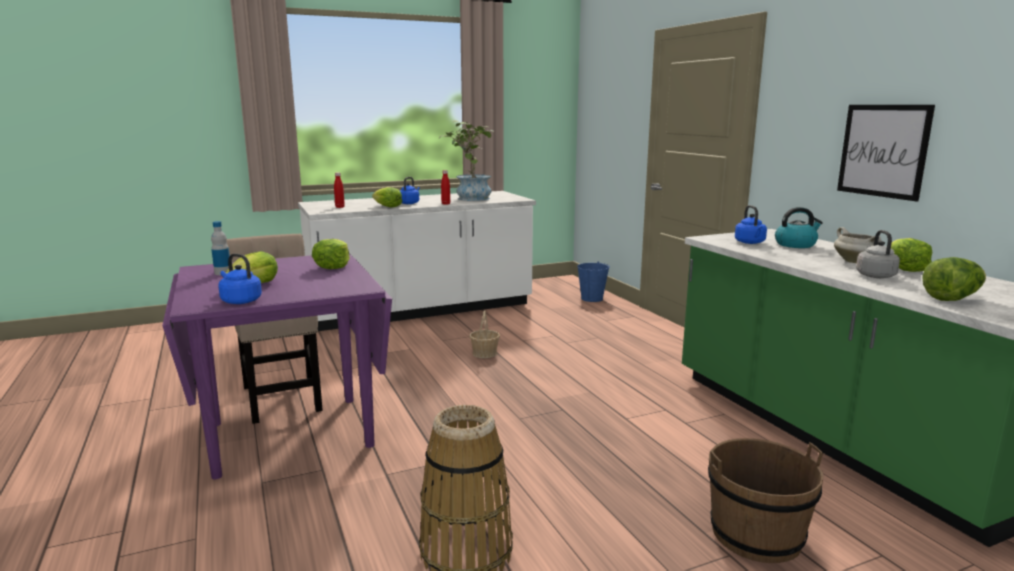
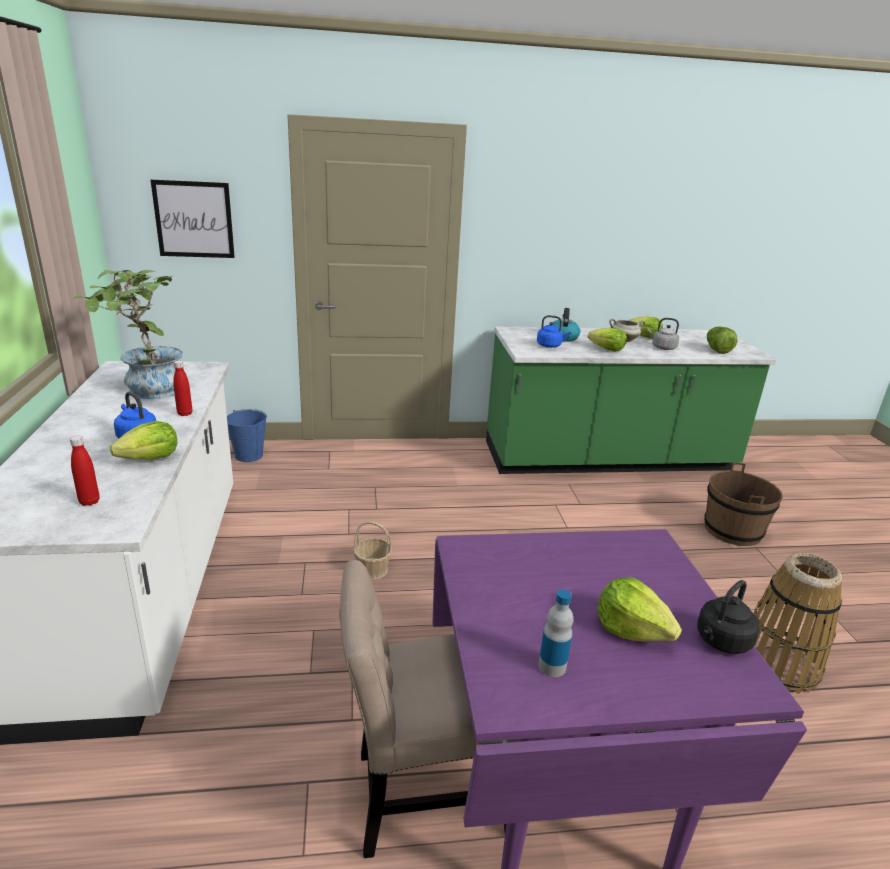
camera: 75 degrees left, 10 degrees up
blue kettle [218,254,262,304] -> black kettle [697,580,760,654]
lettuce [312,239,350,269] -> lettuce moved to [588,328,627,352]
picture [837,105,935,202] -> picture moved to [151,180,235,258]

